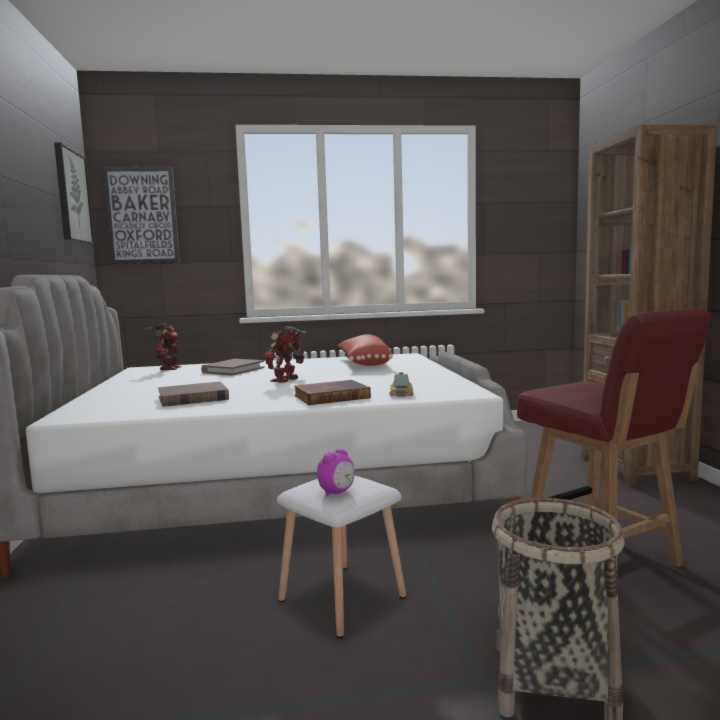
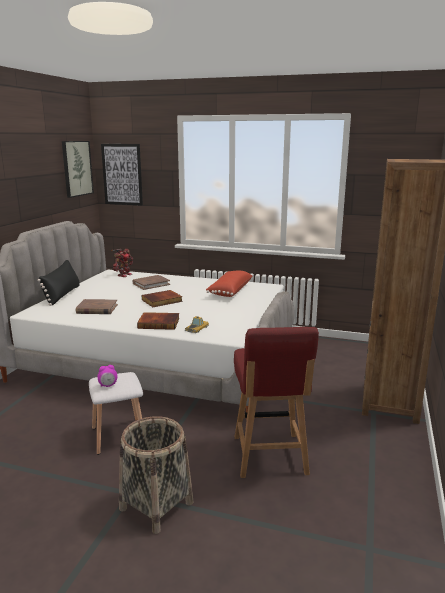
camera: 25 degrees right, 10 degrees up
toy robot [264,326,307,383] -> book [142,290,183,307]
none -> black pillow [37,260,80,306]

